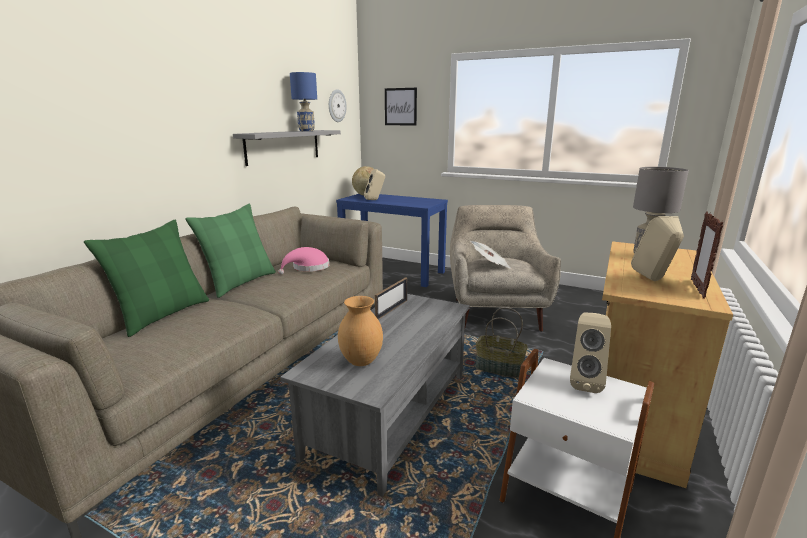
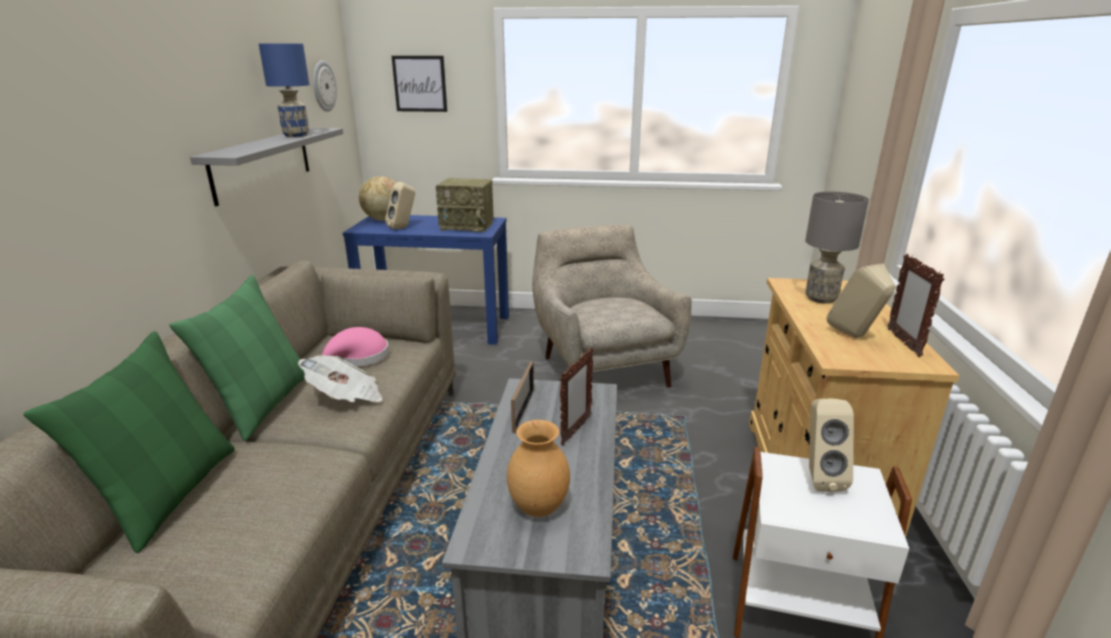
camera: 20 degrees left, 5 degrees up
newspaper [470,241,511,269] -> newspaper moved to [298,355,383,402]
basket [475,307,528,378] -> none
none -> radio [436,178,494,232]
none -> picture frame [560,347,594,446]

